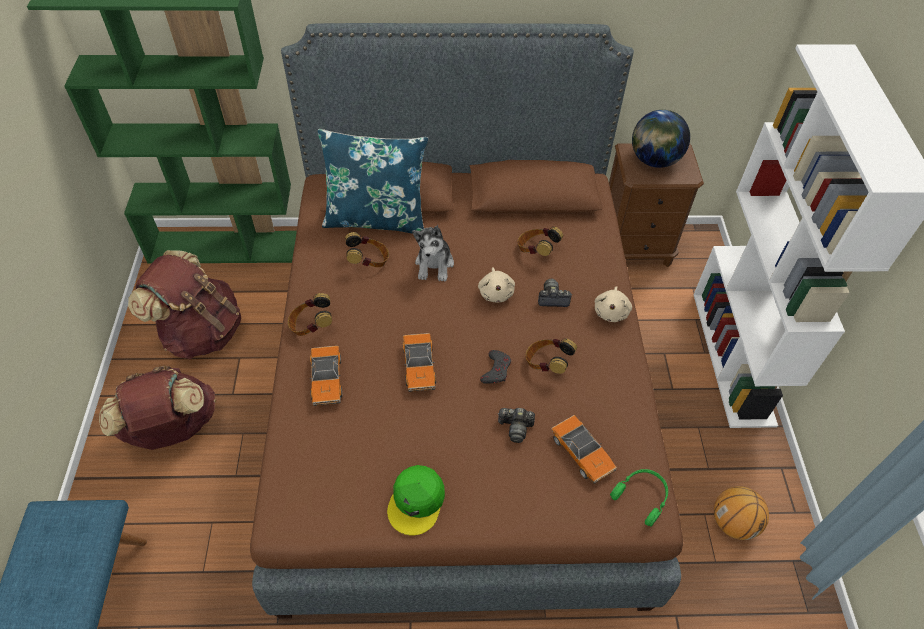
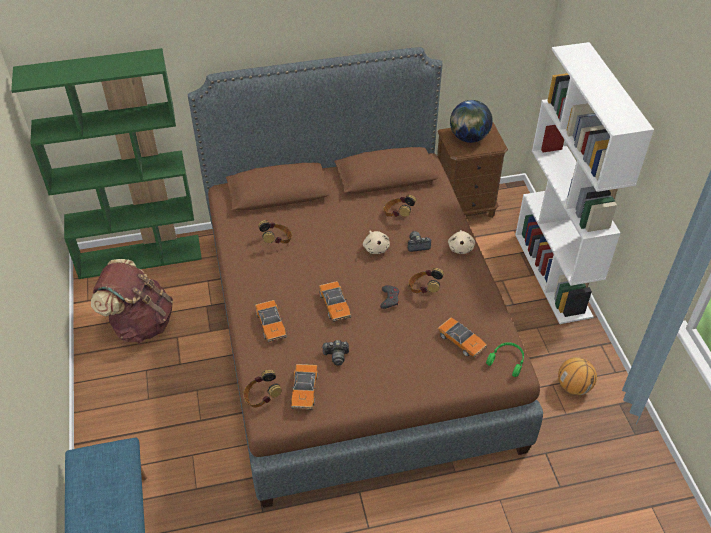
camera: 10 degrees left, 5 degrees down
brown backpack [99,366,216,450] -> none
headphones [288,293,332,336] -> headphones moved to [243,369,282,408]
blue pillow [318,129,428,234] -> none
green cap [387,465,445,536] -> none
plush toy [412,225,454,281] -> none
camera [498,408,535,443] -> camera moved to [322,340,349,365]
none -> toy car [291,364,318,410]

